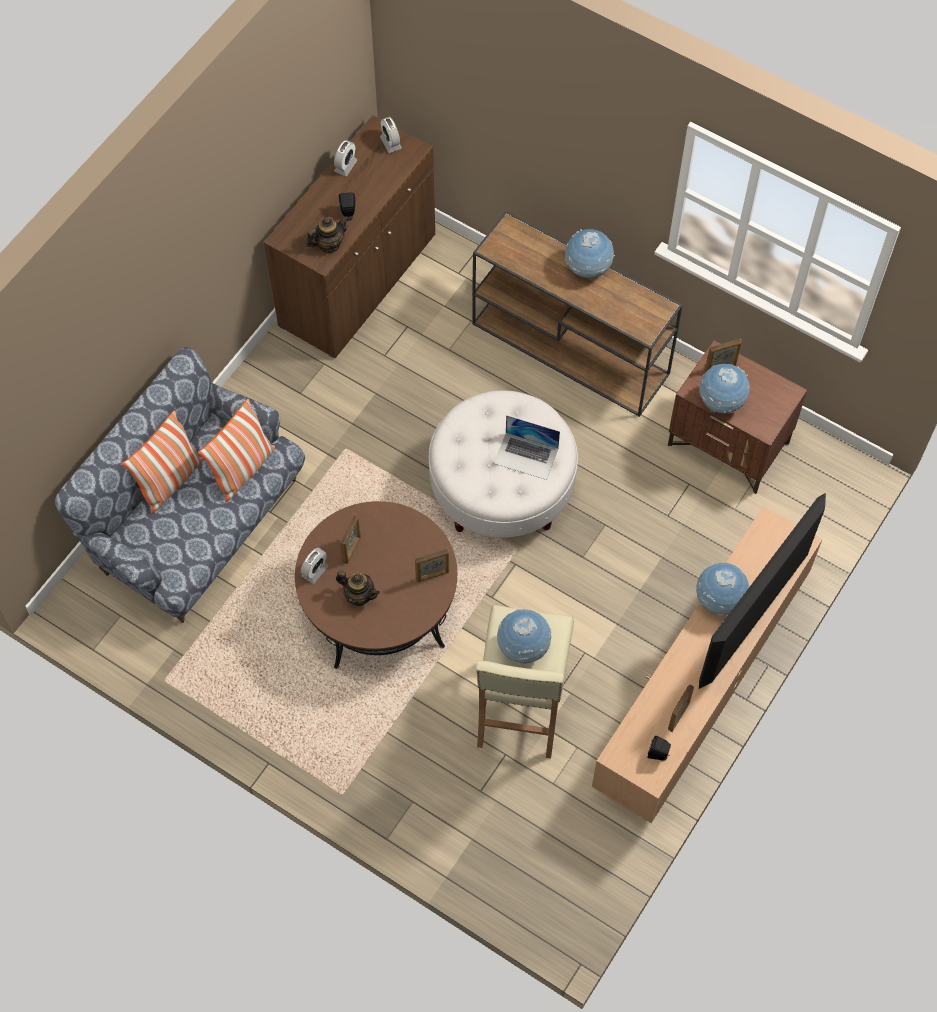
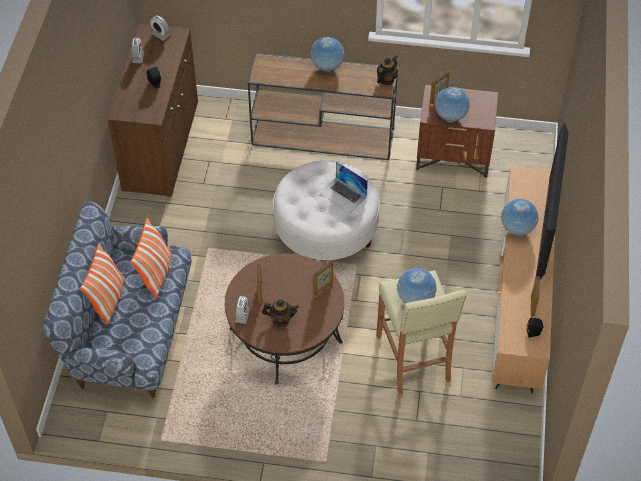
camera: 25 degrees left, 10 degrees down
teapot [307,217,349,253] -> teapot moved to [377,55,398,85]
laptop [494,415,560,480] -> laptop turned 45 degrees clockwise [319,161,368,213]

